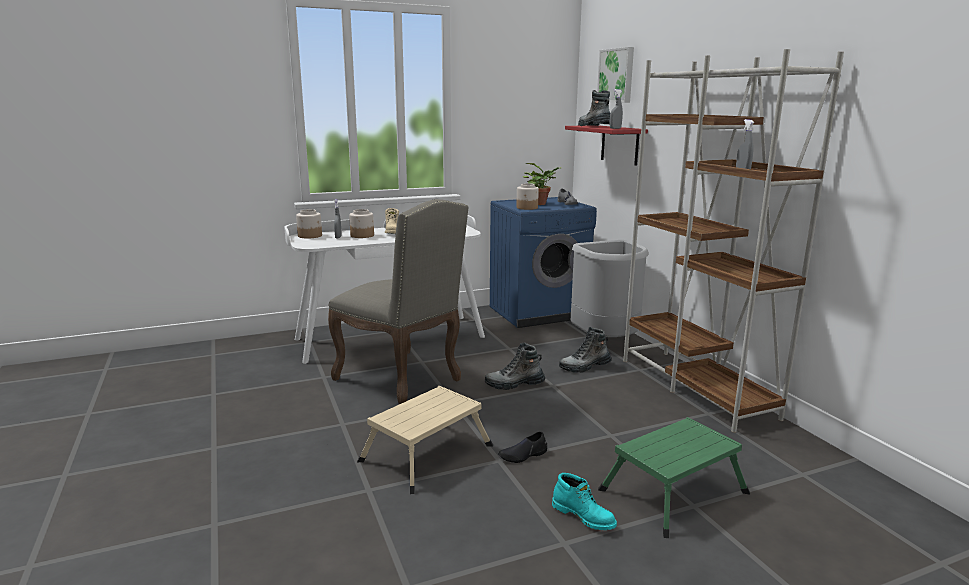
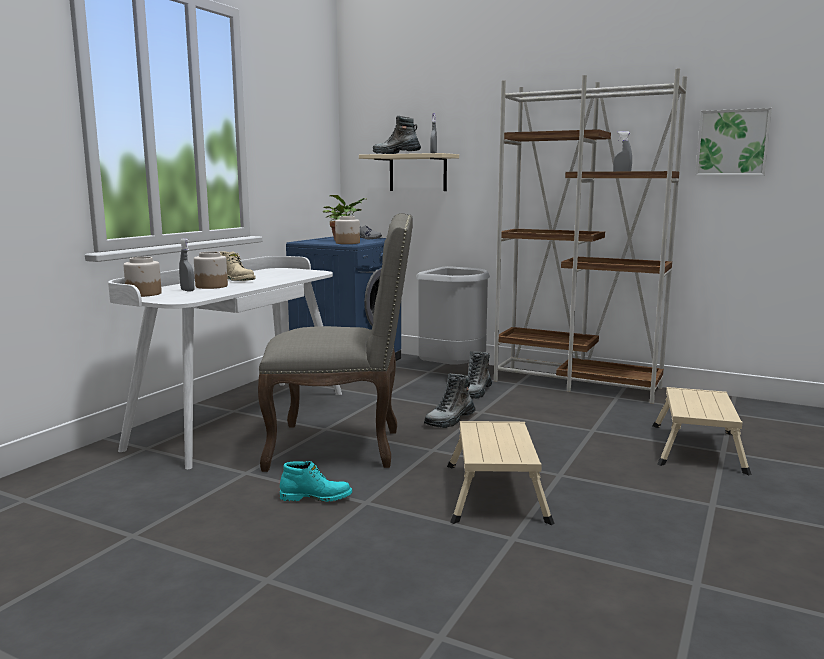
camera: 40 degrees left, 5 degrees down
black shoe [498,431,547,463] -> none
turquoise boot [552,473,617,530] -> turquoise boot moved to [280,461,352,502]
red shelf [565,125,648,166] -> beige shelf [359,153,459,191]
picture [597,47,634,103] -> picture moved to [695,108,772,176]
green step ladder [598,417,750,538] -> beige step ladder [653,387,752,475]

